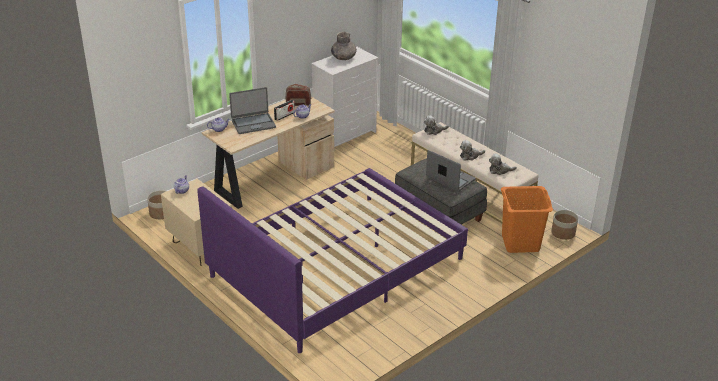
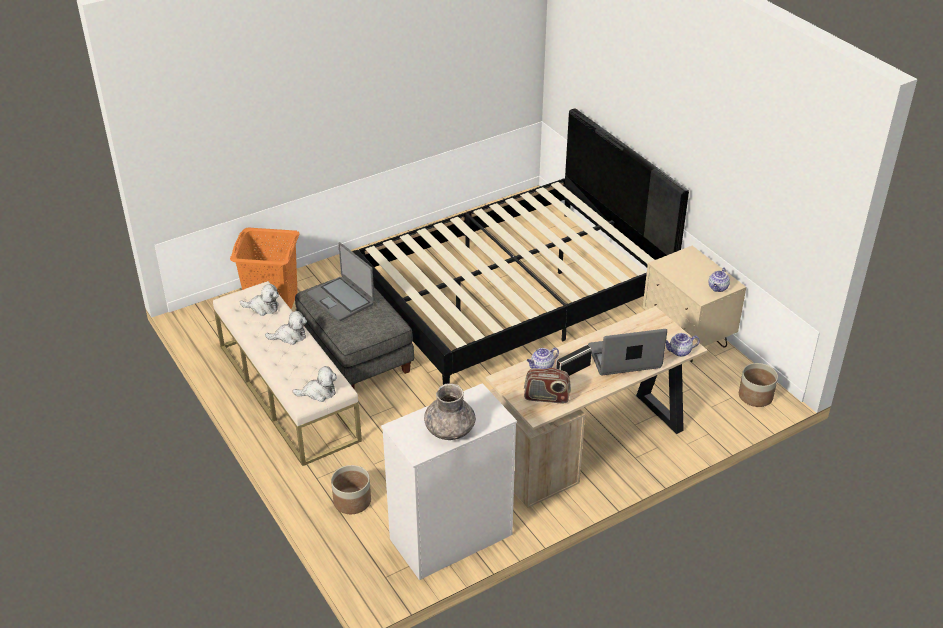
camera: 170 degrees left, 5 degrees up
purple bed [197,168,468,353] -> black bed [352,109,689,385]
planter [551,210,578,240] -> planter moved to [331,465,371,514]

